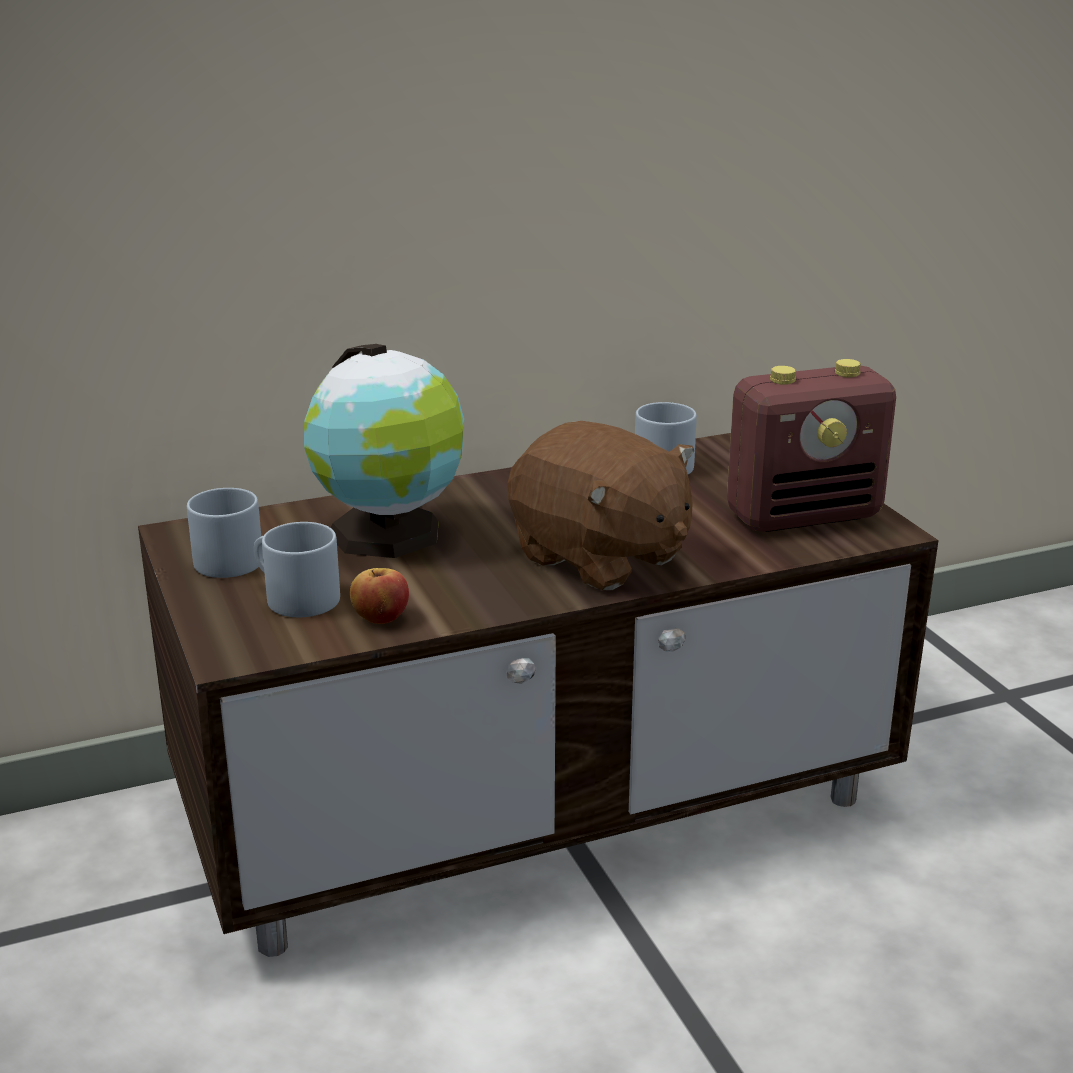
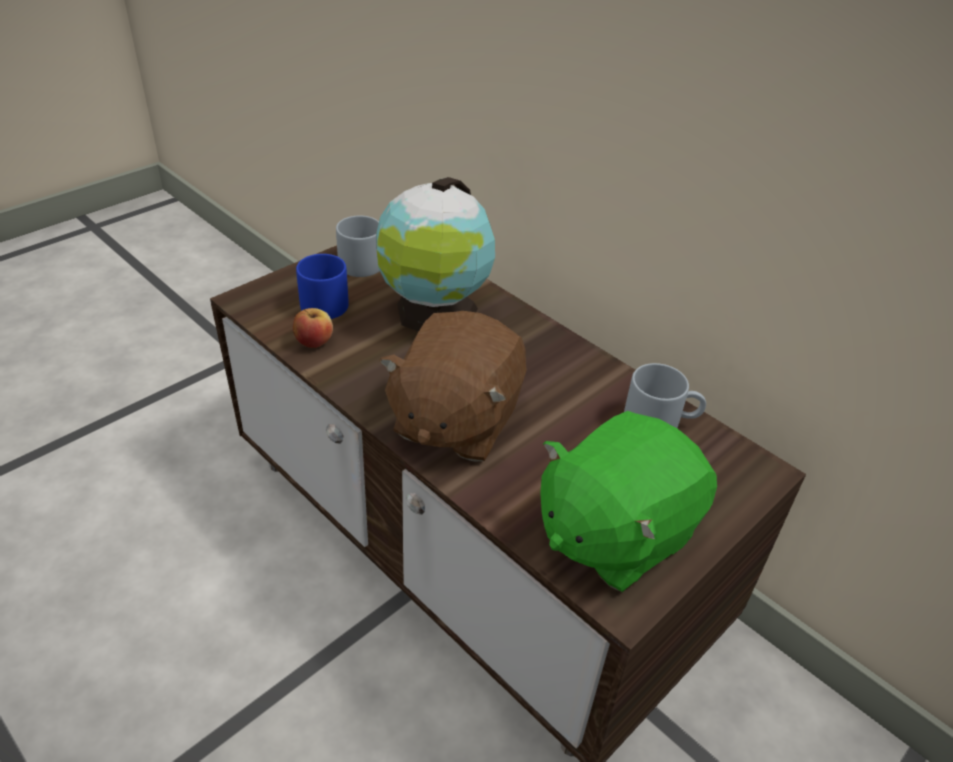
camera: 65 degrees right, 15 degrees up
grey mug [254,522,340,617] -> blue mug [296,254,349,319]
radio [727,359,896,532] -> green plush toy [540,411,717,592]

